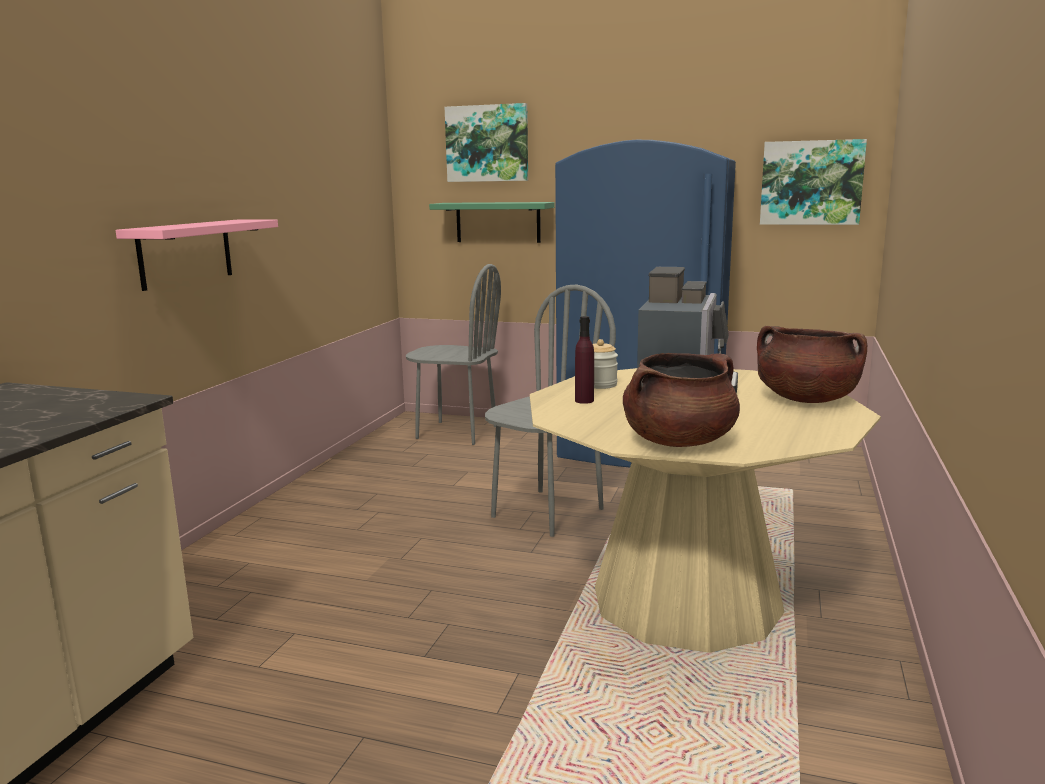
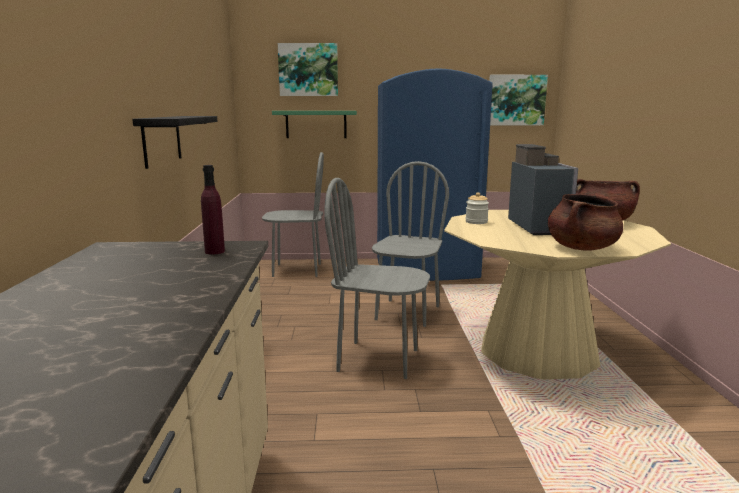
camera: 20 degrees left, 0 degrees up
pink shelf [115,219,278,291] -> black shelf [132,116,217,169]
purple bottle [575,316,594,404] -> purple bottle moved to [201,165,225,255]
none -> grey chair [324,178,430,379]

